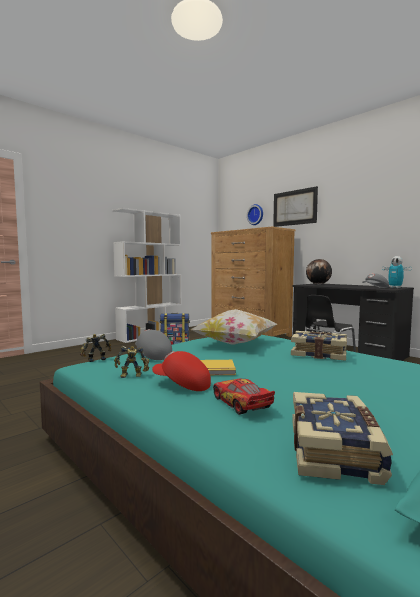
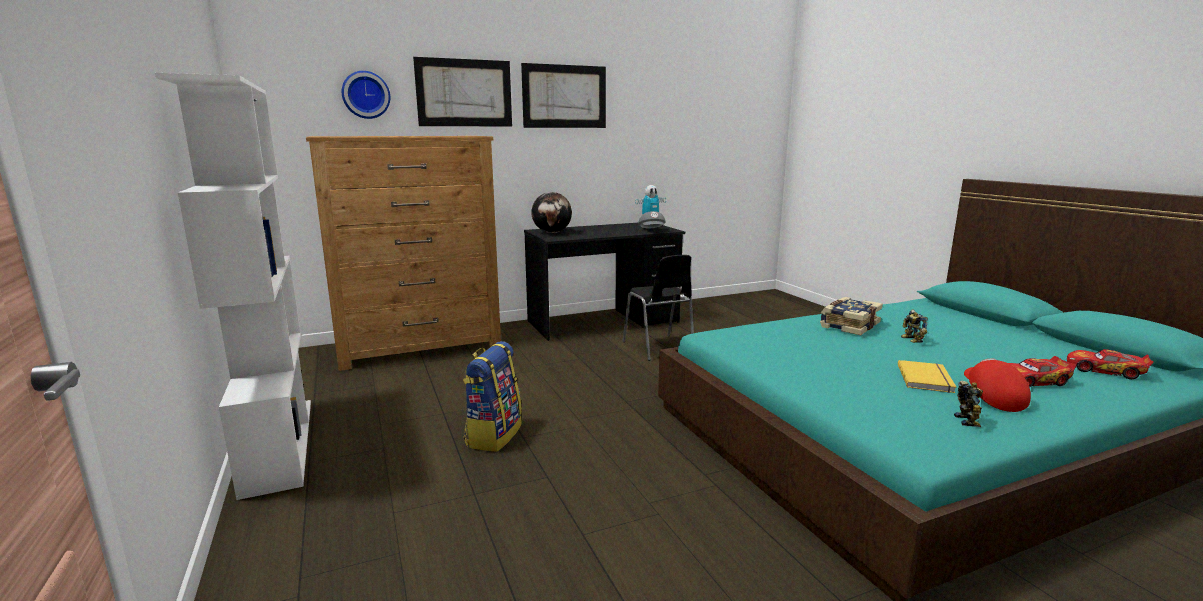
camera: 70 degrees left, 10 degrees up
toy robot [80,334,111,362] -> toy robot moved to [901,310,928,343]
grey cap [135,329,172,360] -> none
red cap [152,351,211,391] -> red cap turned 135 degrees clockwise [964,359,1031,412]
pillow [190,309,277,345] -> none
book [292,392,393,485] -> toy car [1067,349,1154,379]
none -> picture [521,63,606,128]

